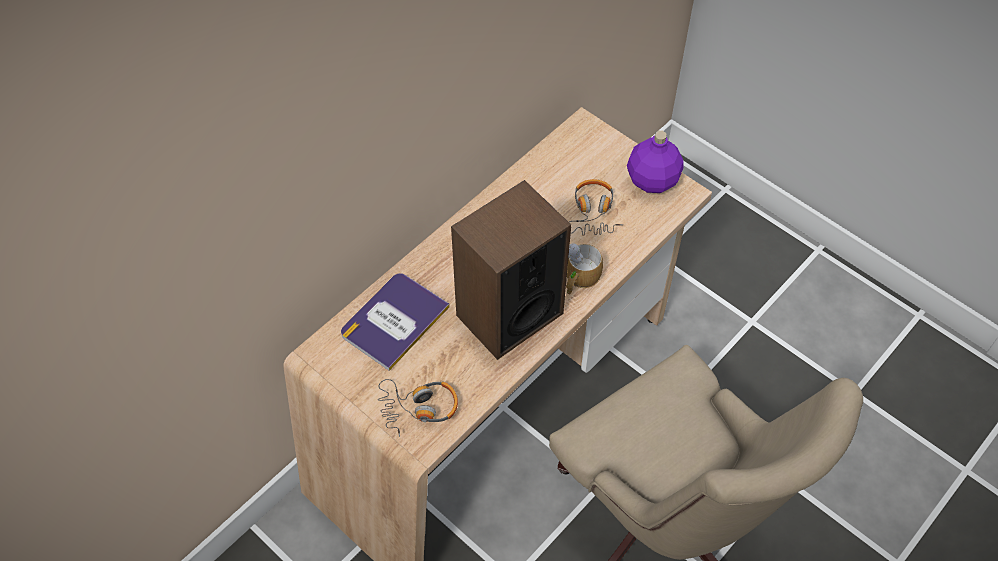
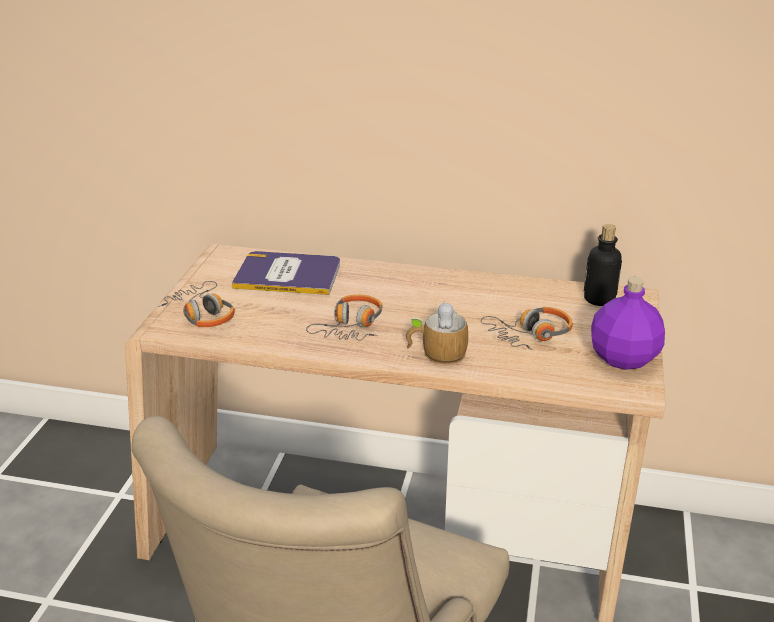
camera: 60 degrees right, 25 degrees down
speaker [451,180,571,360] -> headphones [306,295,383,340]
none -> bottle [584,224,622,306]

